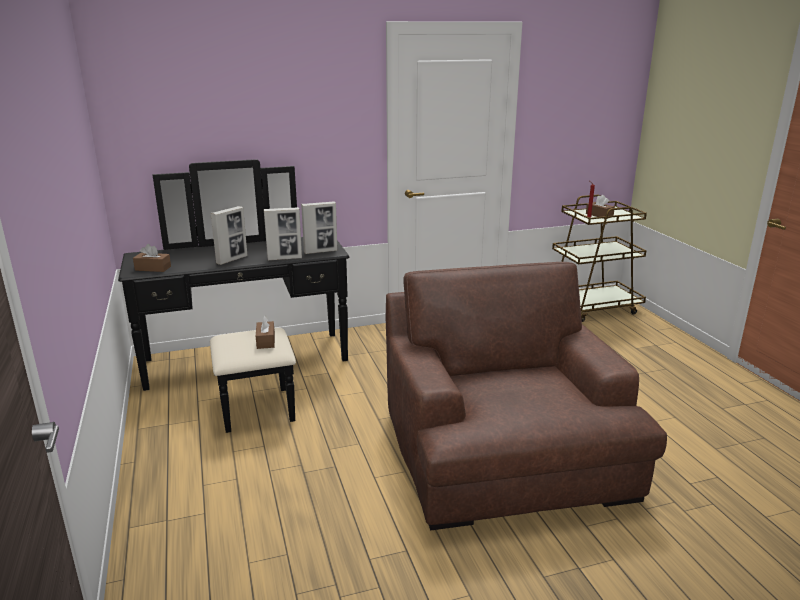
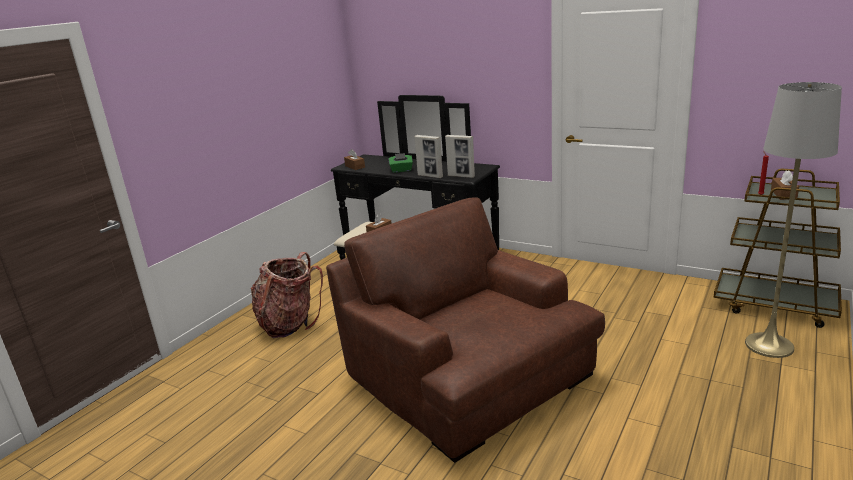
camera: 50 degrees right, 0 degrees up
picture frame [210,206,248,265] -> green tissue box [389,153,413,173]
brown armchair [386,262,667,531] -> brown armchair turned 75 degrees counterclockwise [326,197,605,463]
none -> backpack [251,252,323,338]
none -> grey floor lamp [745,82,842,358]

